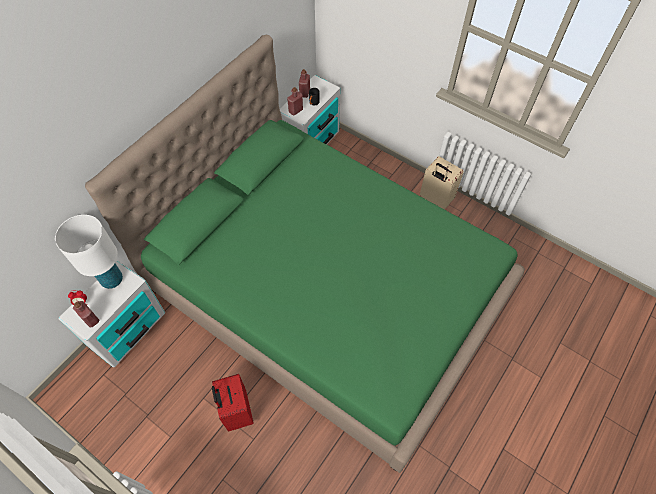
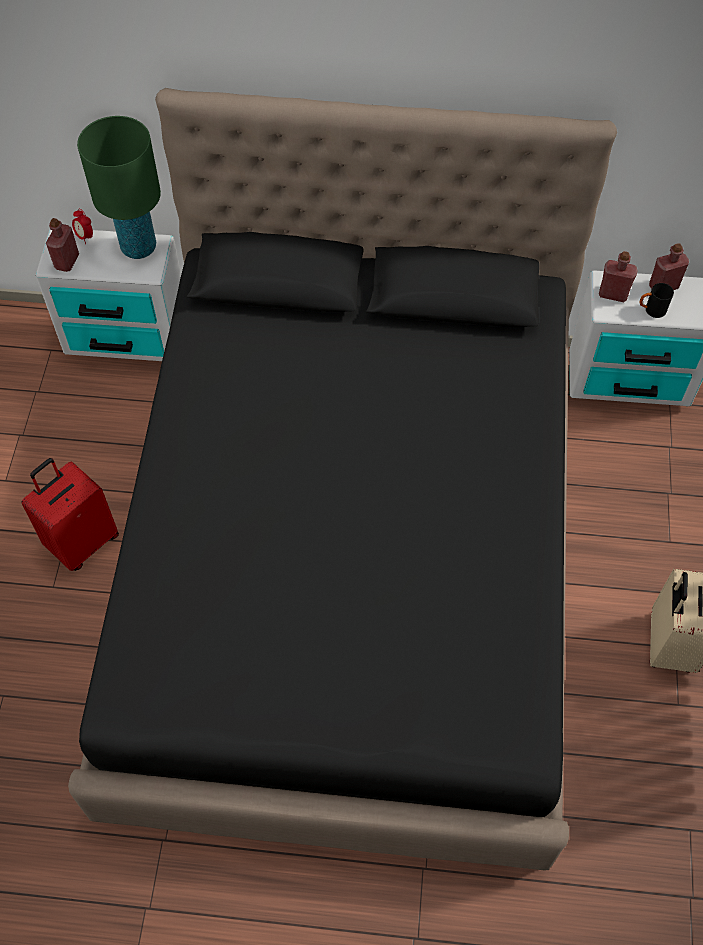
camera: 60 degrees right, 0 degrees up
white table lamp [55,215,123,289] -> green table lamp [77,116,161,259]
green bed [85,35,525,473] -> black bed [68,88,617,870]

